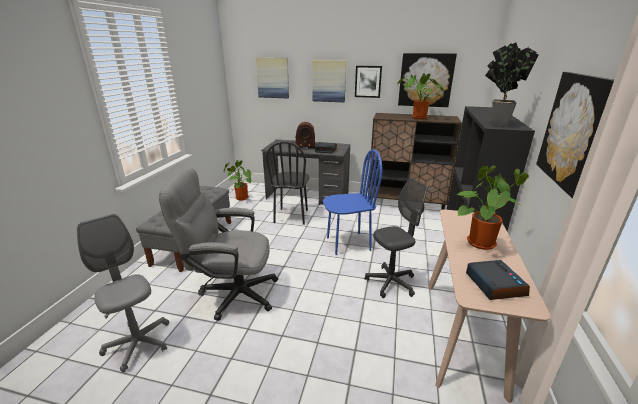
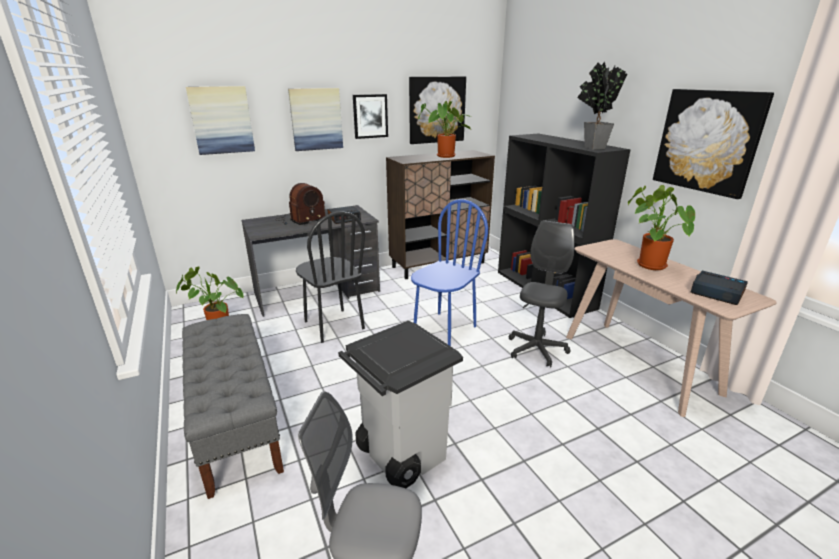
camera: 40 degrees left, 0 degrees up
grey office chair [159,168,278,321] -> grey trash can [338,321,463,488]

